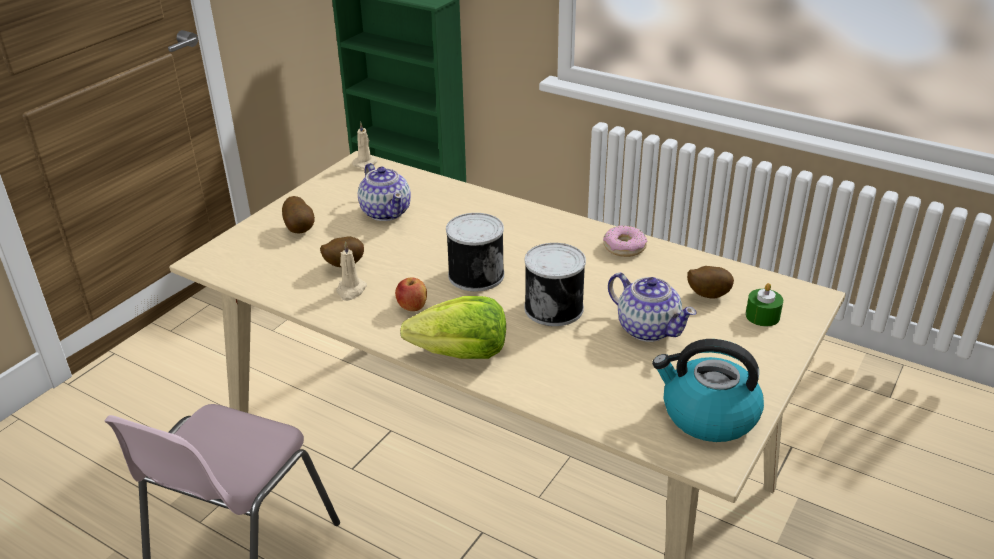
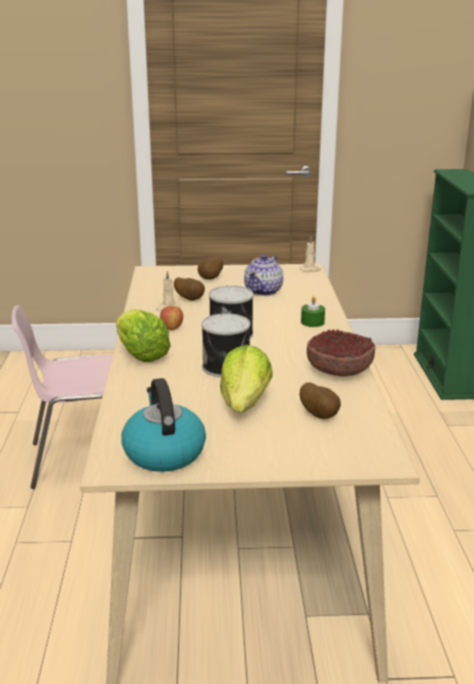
camera: 55 degrees right, 10 degrees down
donut [603,225,647,257] -> bowl [307,330,375,376]
teapot [608,273,697,342] -> lettuce [220,345,273,413]
green candle [746,283,783,326] -> green candle moved to [301,296,325,327]

